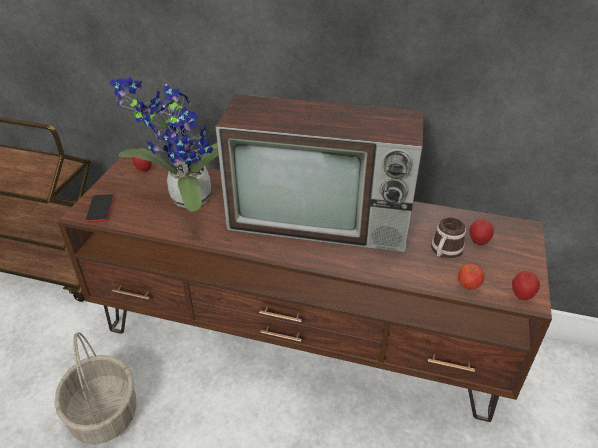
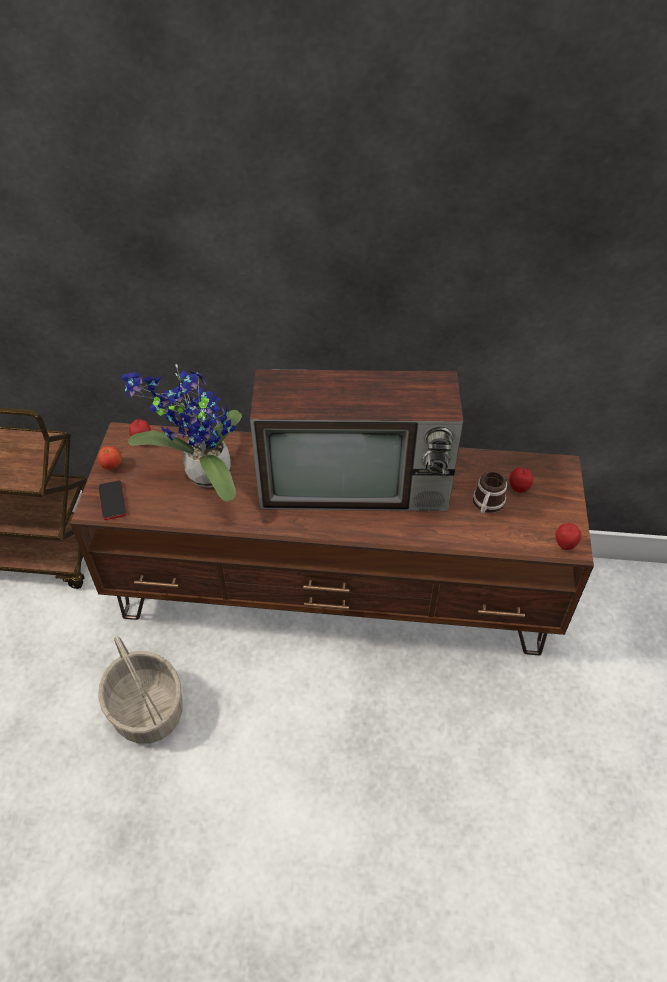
camera: 10 degrees left, 10 degrees up
apple [458,263,484,289] -> apple moved to [98,446,122,469]

